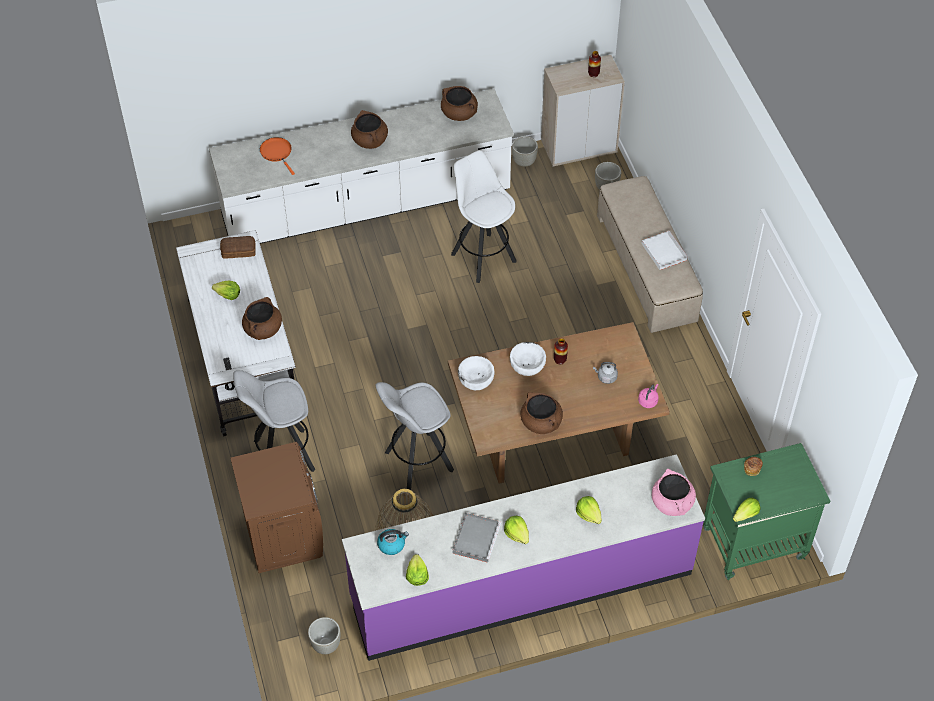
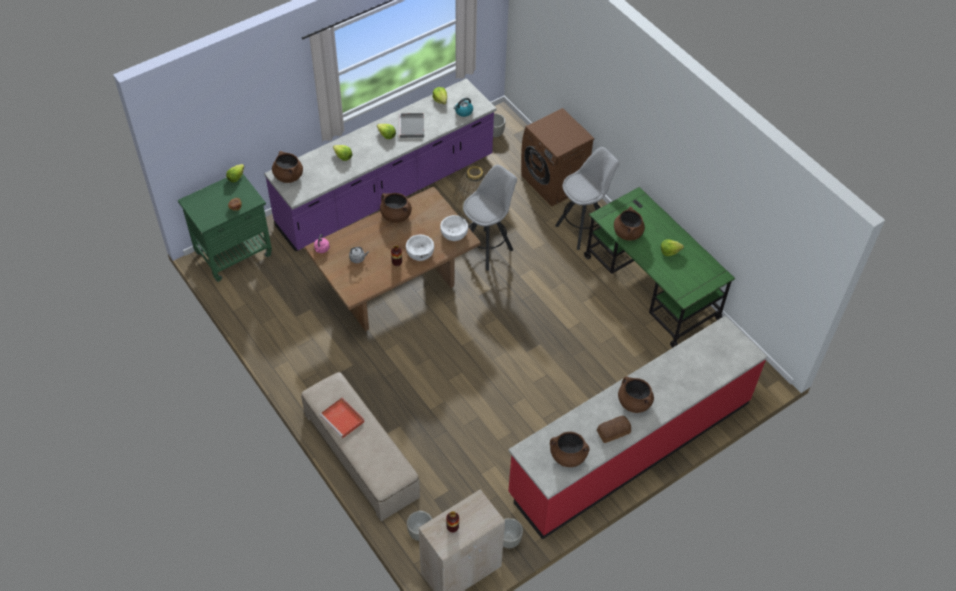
camera: 160 degrees right, 0 degrees up
white desk [176,230,296,437] -> green desk [584,187,735,348]
white counter [209,89,514,244] -> red counter [508,316,767,540]
bread [220,236,256,259] -> bread moved to [597,416,631,443]
orange frying pan [260,137,295,175] -> none
white stool [451,150,517,283] -> none
white tray [642,231,688,270] -> red tray [320,398,364,439]
pink cooking pot [652,469,696,516] -> brown cooking pot [272,151,303,183]

